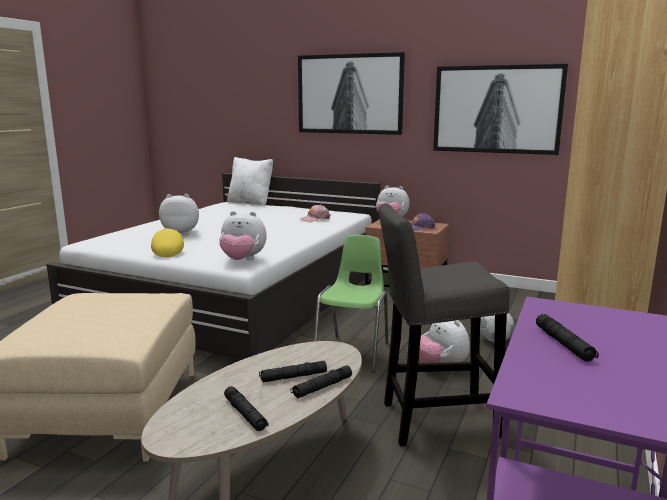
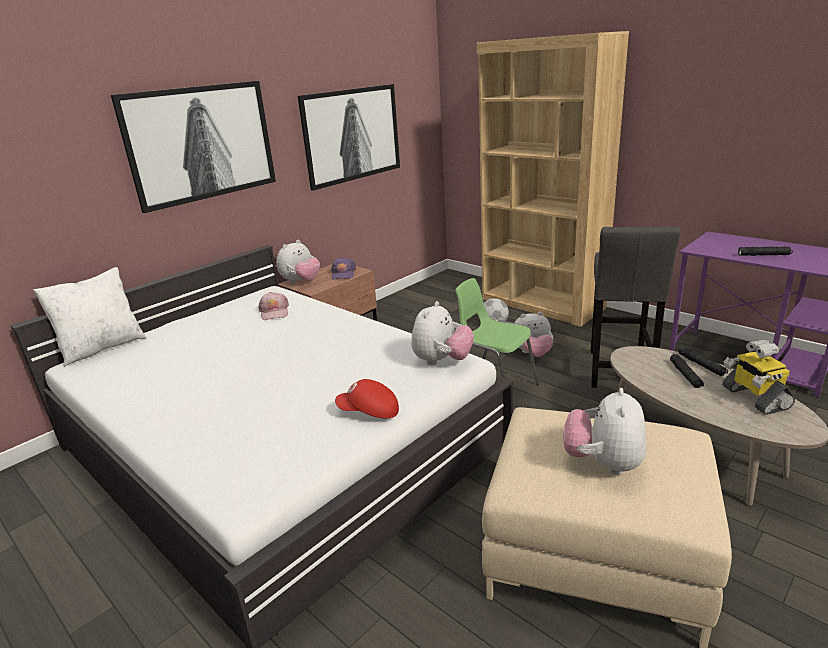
camera: 70 degrees left, 10 degrees up
yellow cap [151,228,184,257] -> red cap [335,379,399,418]
plush toy [159,194,199,235] -> plush toy moved to [563,388,646,475]
black flashlight [224,386,269,431] -> toy robot [722,340,795,415]

